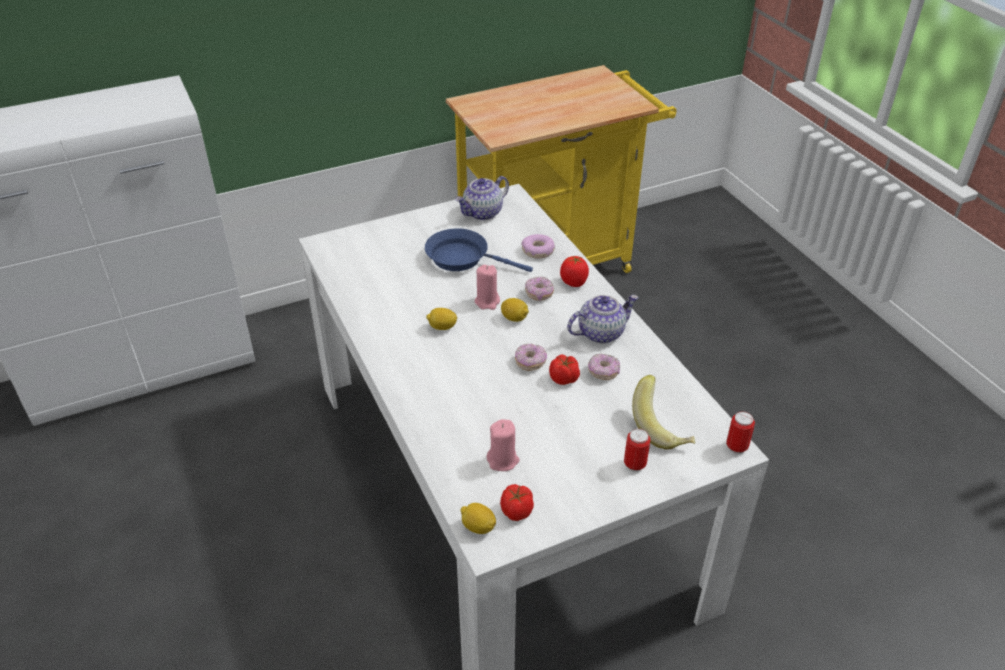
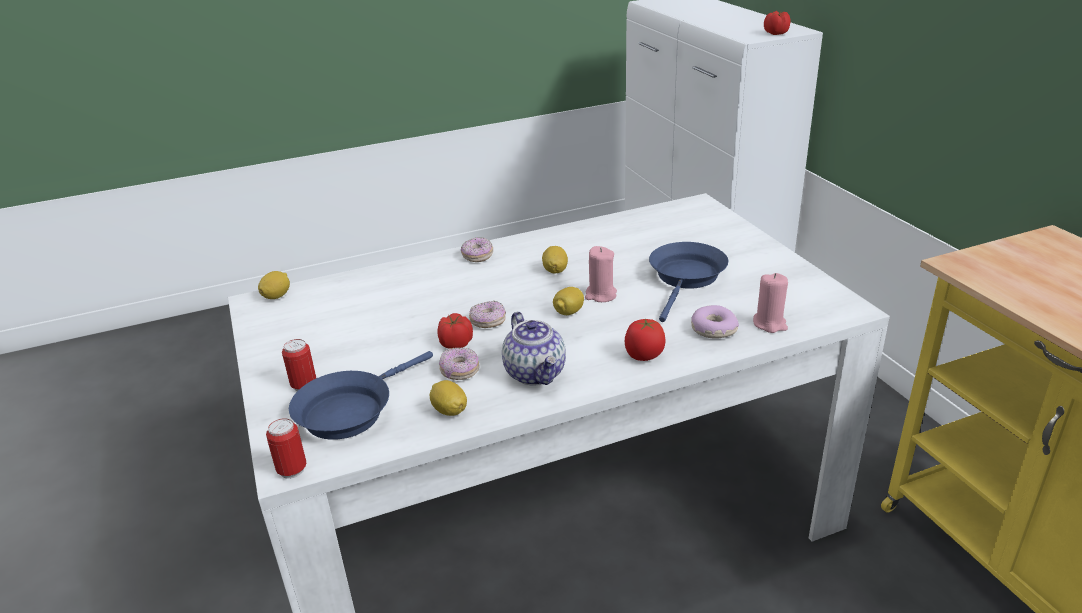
camera: 95 degrees right, 10 degrees down
teapot [455,176,509,220] -> none
pink candle [487,419,520,471] -> pink candle moved to [753,273,788,333]
tomato [500,484,534,521] -> tomato moved to [764,11,790,35]
donut [525,277,554,301] -> donut moved to [461,237,493,262]
banana [632,375,695,450] -> blue frying pan [289,351,433,440]
none -> lemon [430,380,467,416]

